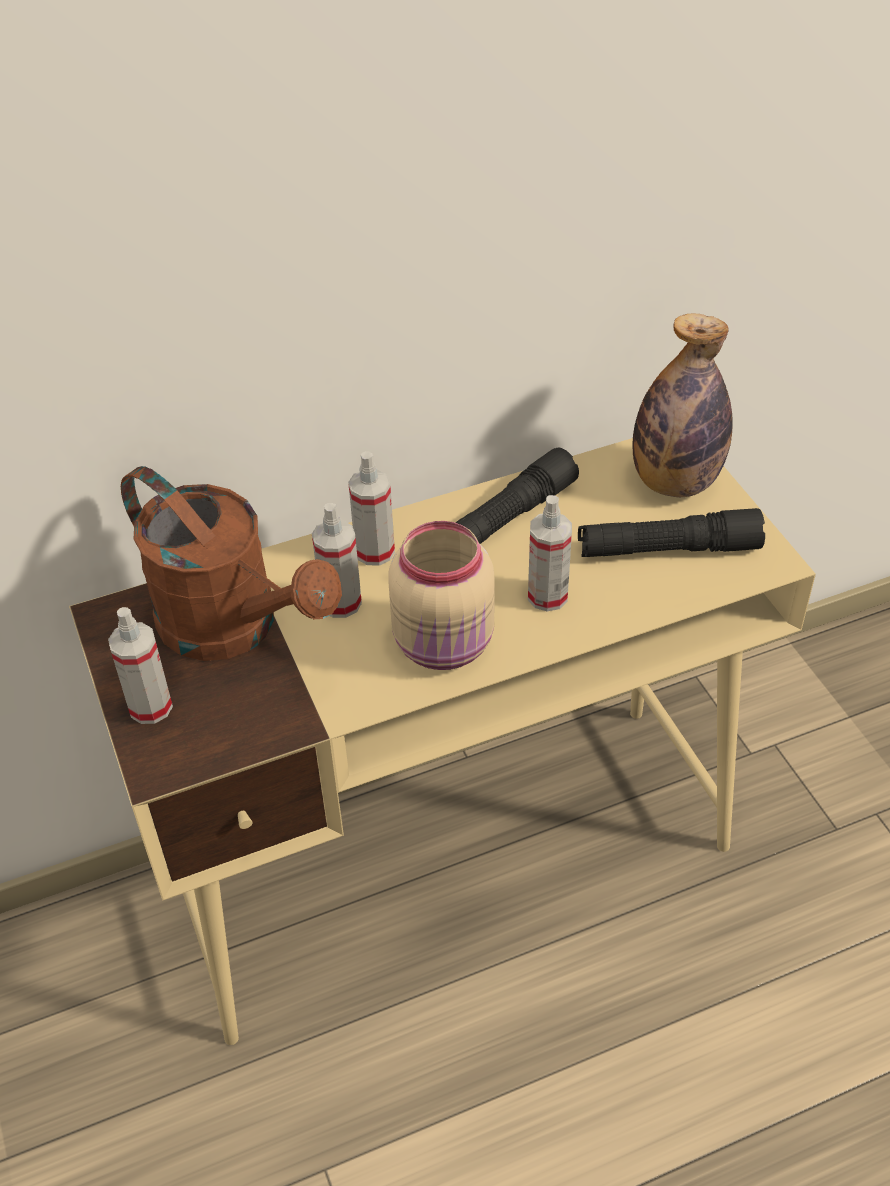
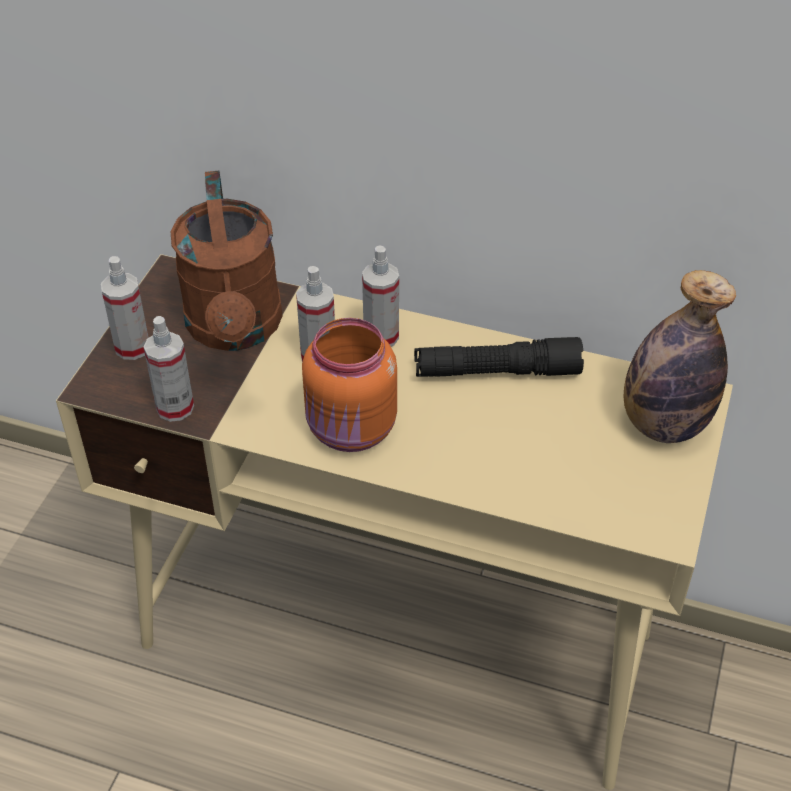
camera: 40 degrees right, 0 degrees up
beige jar [389,521,495,670] -> orange jar [302,318,397,452]
spray bottle [528,495,572,611] -> spray bottle moved to [144,316,194,422]
black flashlight [578,508,765,557] -> none

